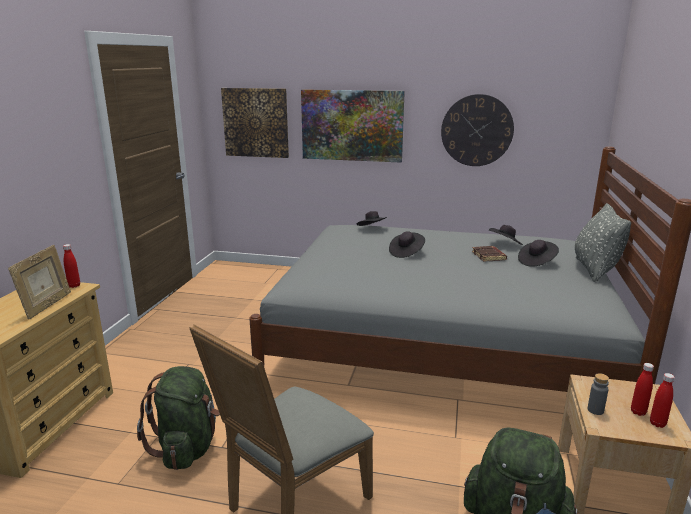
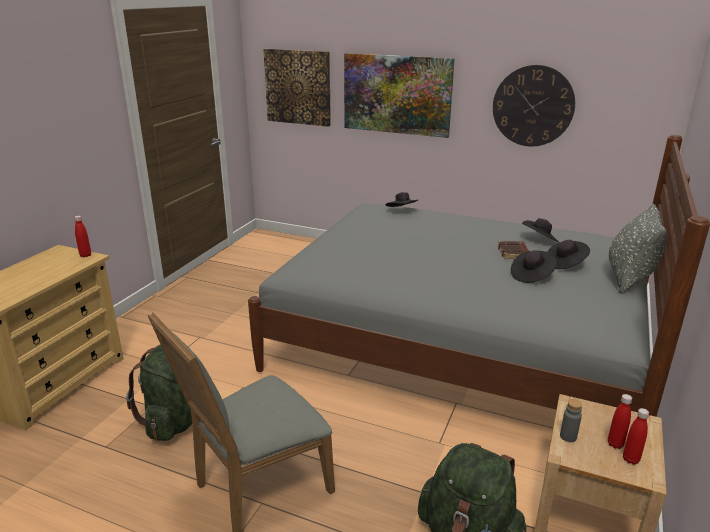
camera: 10 degrees right, 5 degrees up
picture frame [8,245,71,319] -> none
black hat [389,231,425,258] -> black hat moved to [511,250,557,283]

